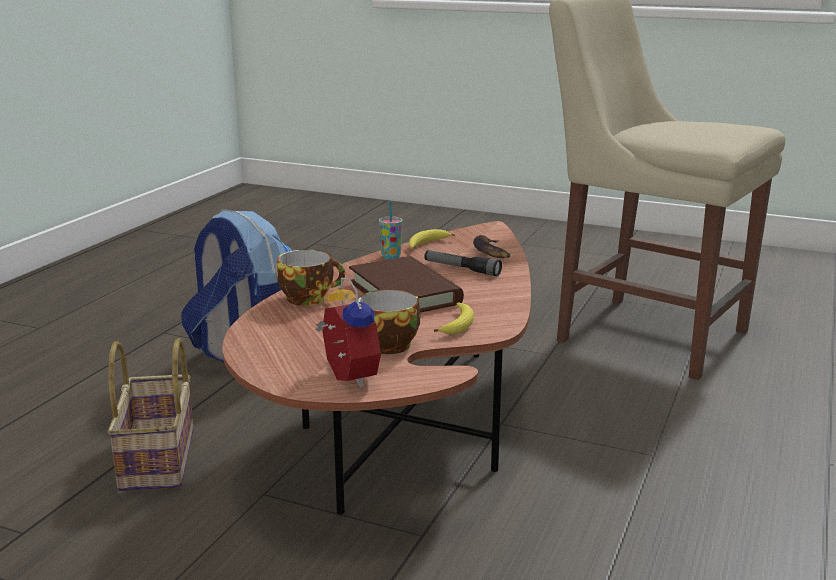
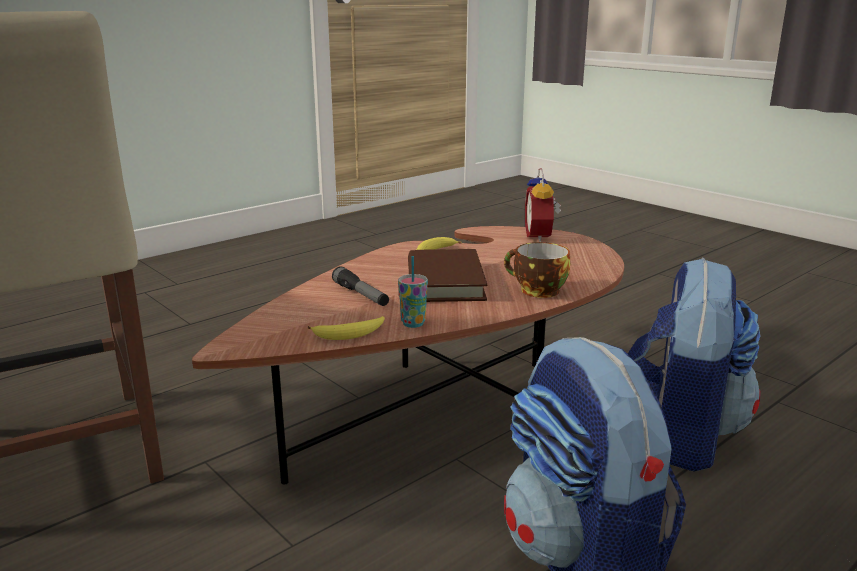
camera: 155 degrees left, 0 degrees up
basket [107,338,194,491] -> backpack [628,257,760,472]
cup [358,289,421,354] -> none
banana [473,235,510,258] -> none

